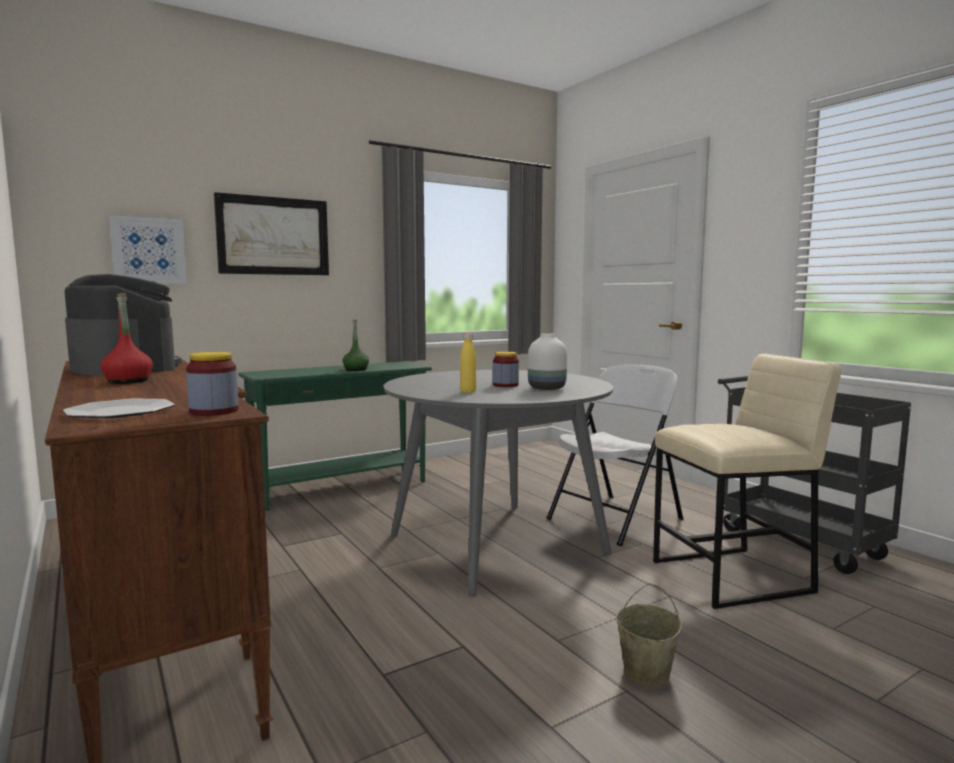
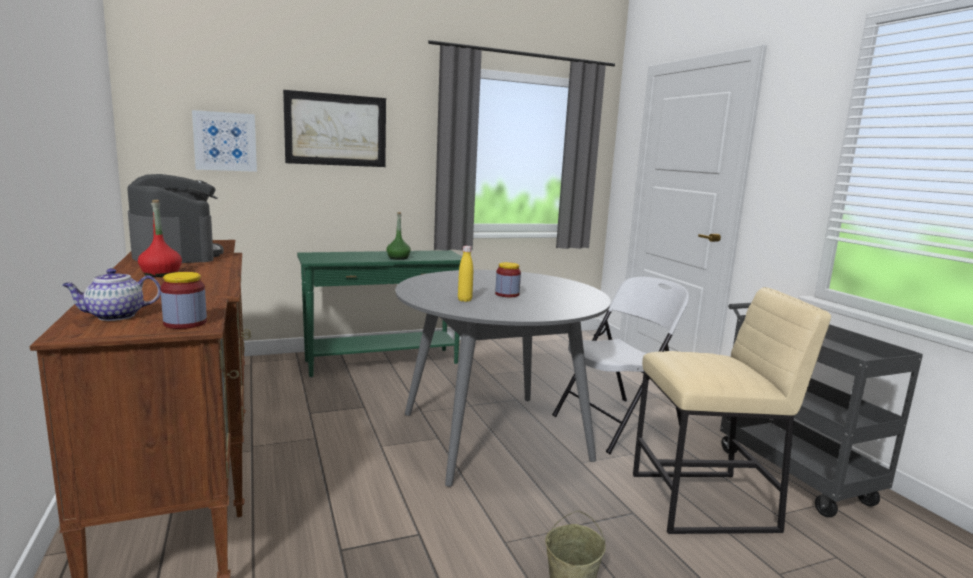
camera: 10 degrees right, 5 degrees up
plate [63,398,175,418] -> teapot [62,268,161,321]
white vase [528,333,567,390] -> none

